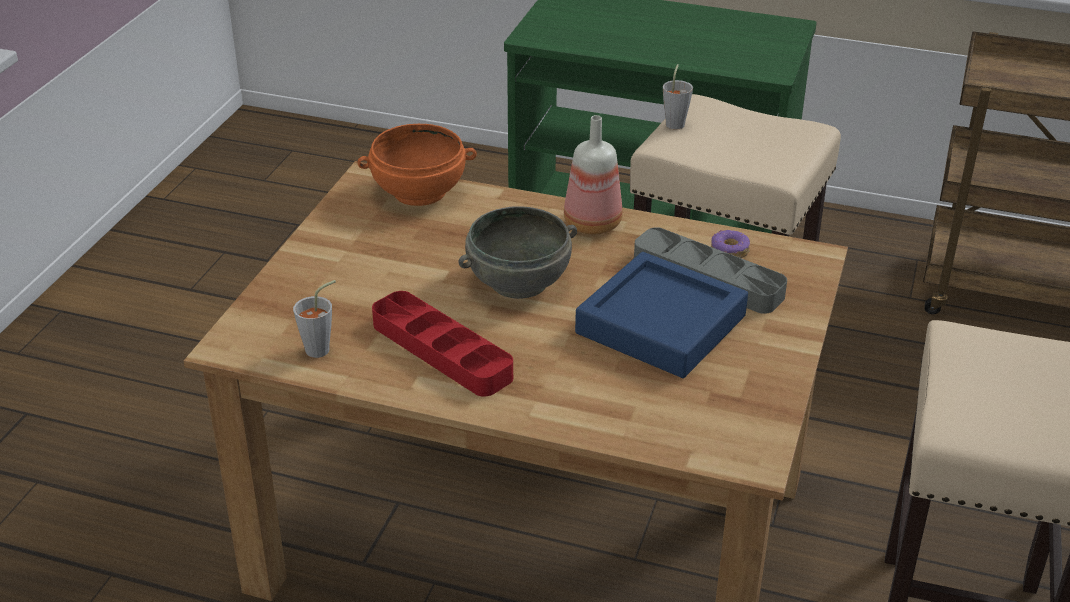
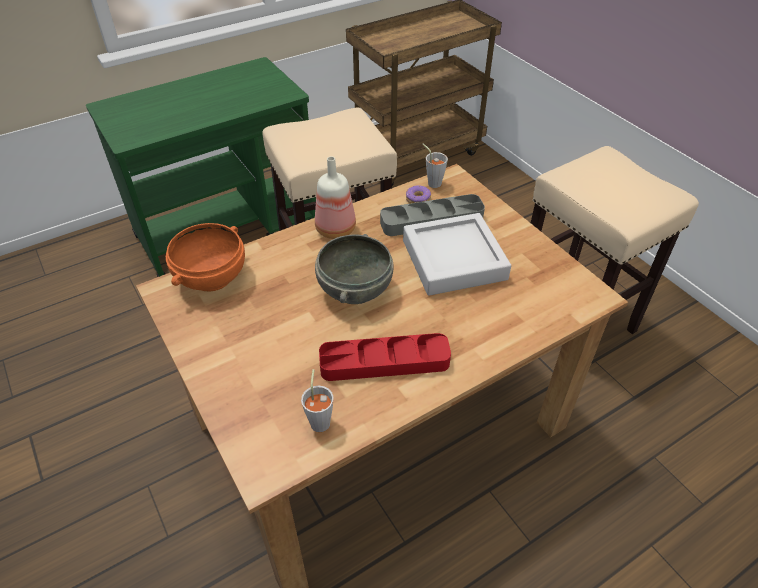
camera: 50 degrees left, 10 degrees up
blue tray [575,252,748,378] -> grey tray [403,213,511,296]
grey cup [663,64,693,129] -> grey cup moved to [422,144,448,188]

